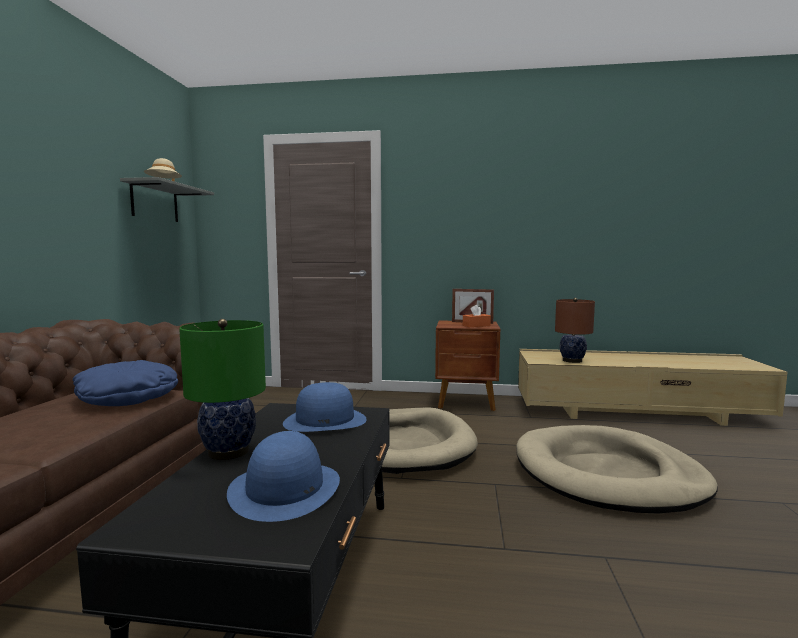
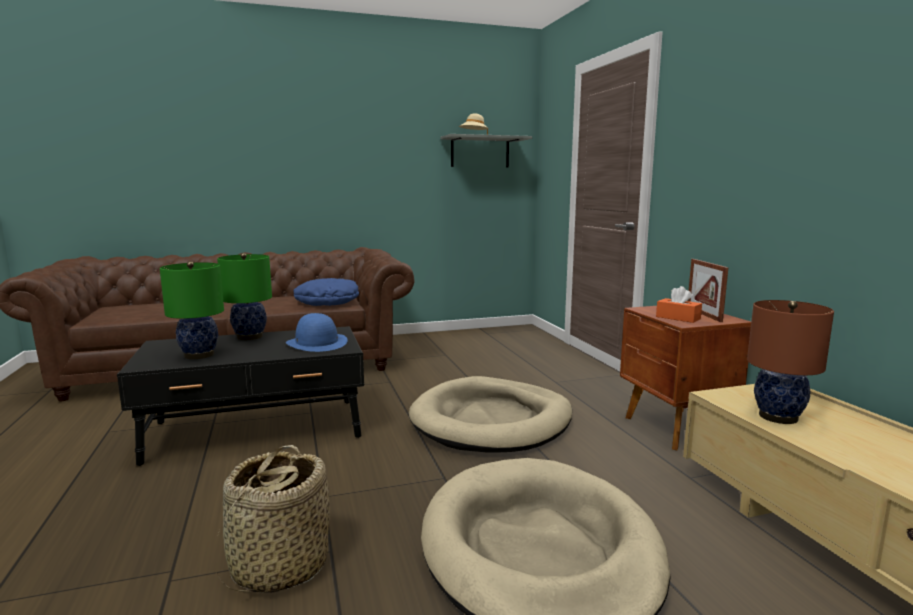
camera: 65 degrees right, 5 degrees up
blue hat [227,431,340,522] -> green table lamp [160,261,224,359]
none -> basket [216,445,330,593]

